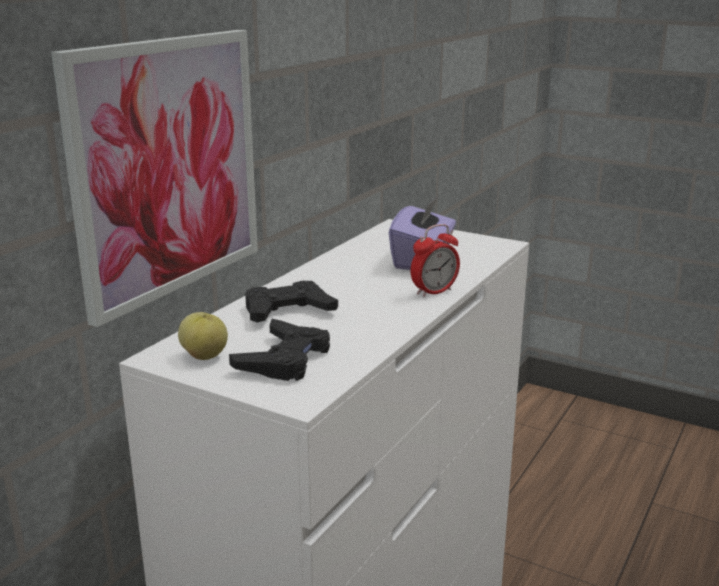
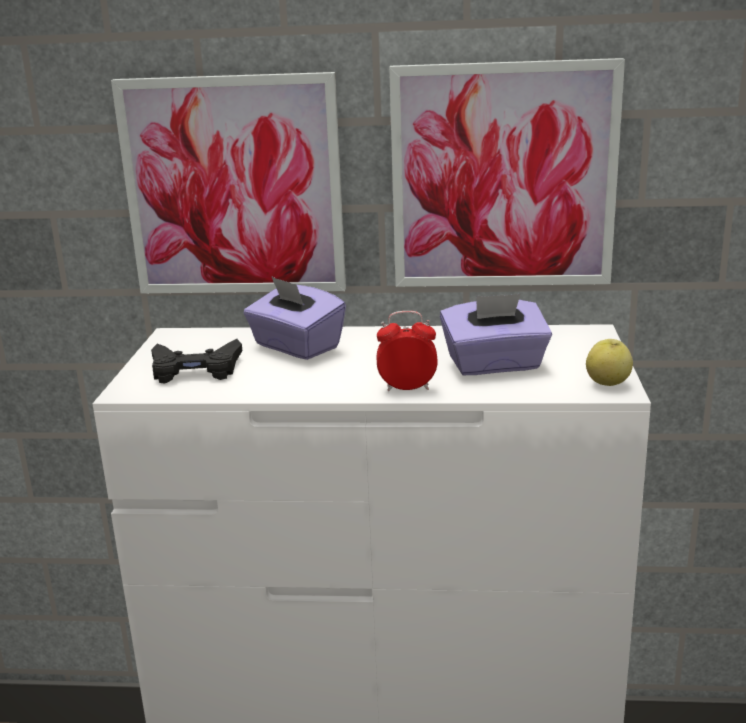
camera: 65 degrees right, 0 degrees up
apple [178,312,228,360] -> apple moved to [586,339,633,386]
black game controller [245,281,338,323] -> purple tissue box [244,276,346,360]
alarm clock [411,224,460,298] -> alarm clock turned 150 degrees clockwise [377,311,438,391]
none -> picture [389,58,625,287]

